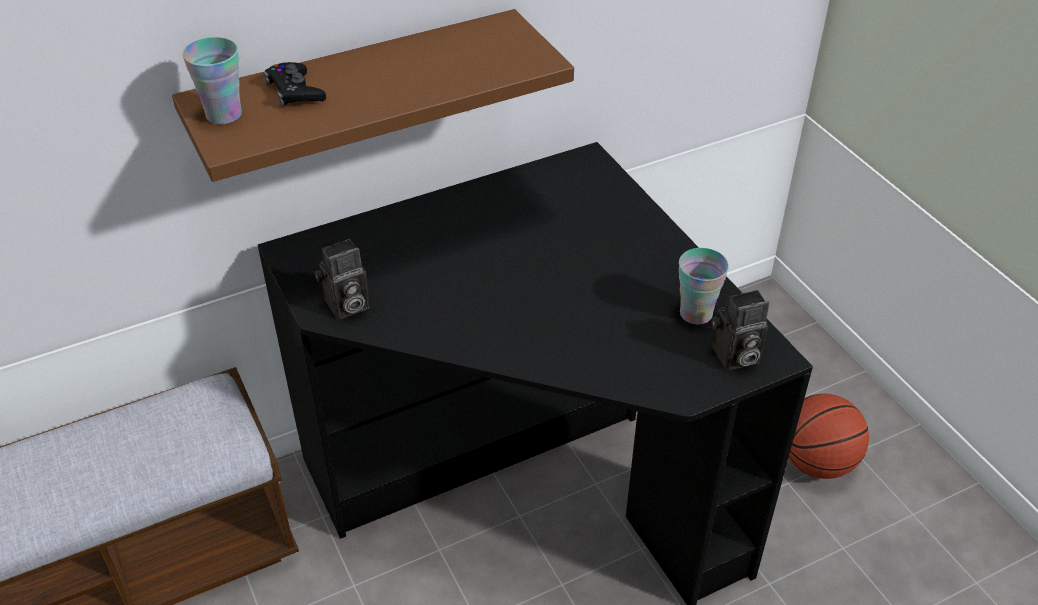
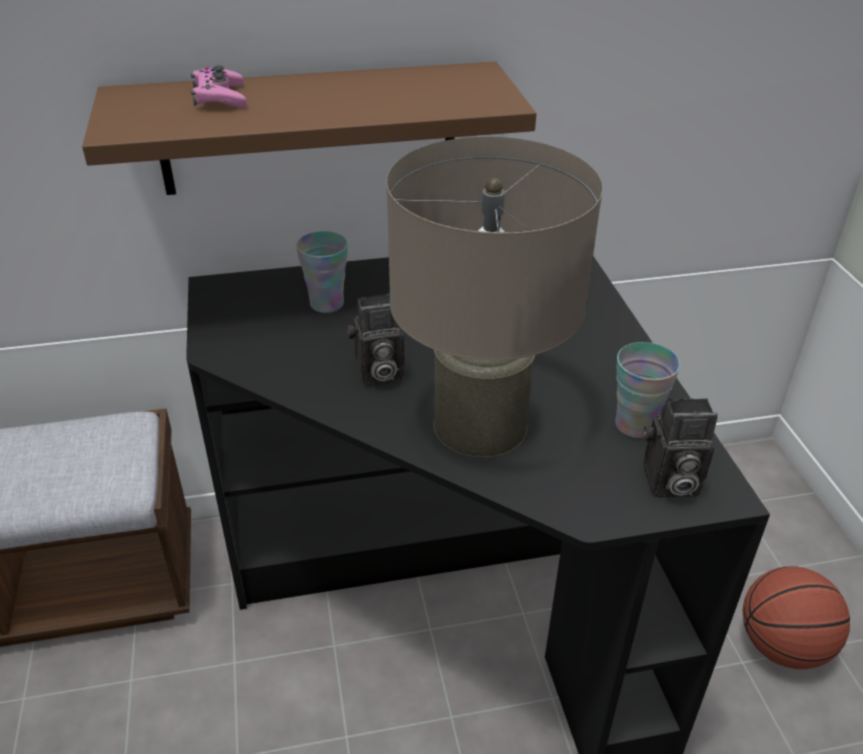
camera: 15 degrees right, 5 degrees down
cup [182,37,242,124] -> cup moved to [296,231,348,313]
black game controller [263,62,326,107] -> pink game controller [191,66,247,108]
camera [315,239,369,319] -> camera moved to [347,294,404,386]
none -> beige table lamp [386,137,603,458]

